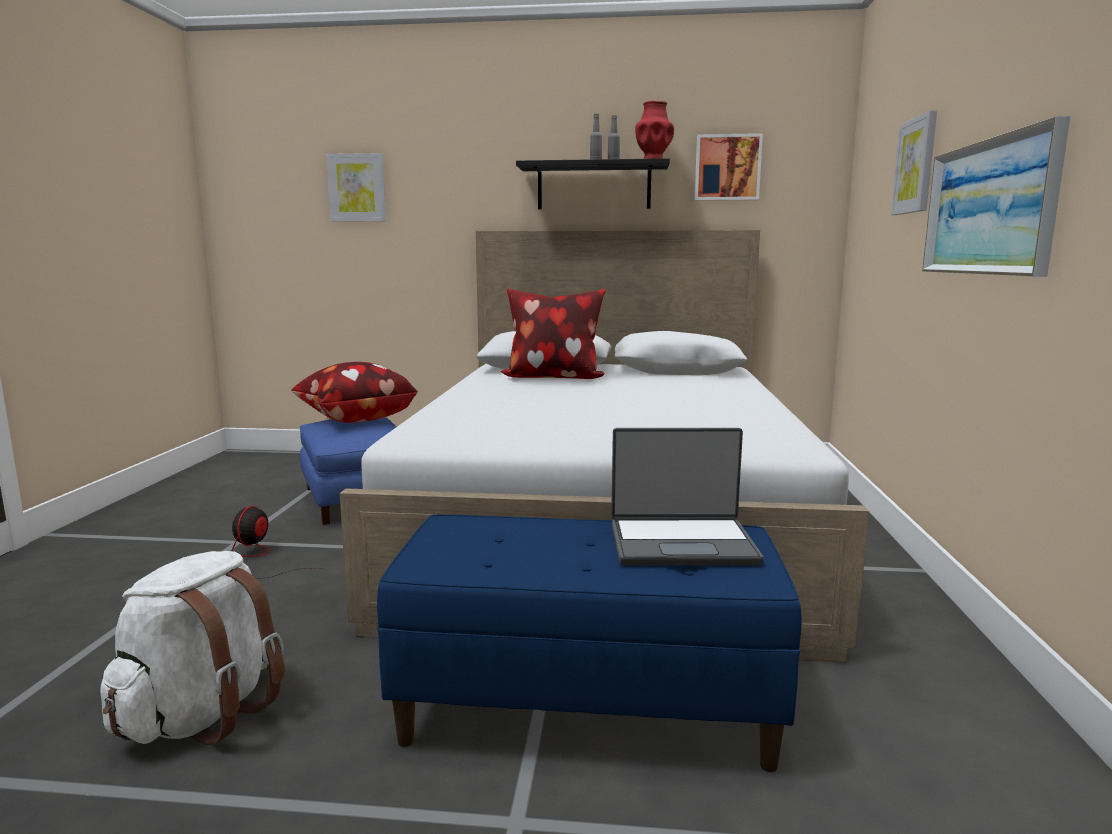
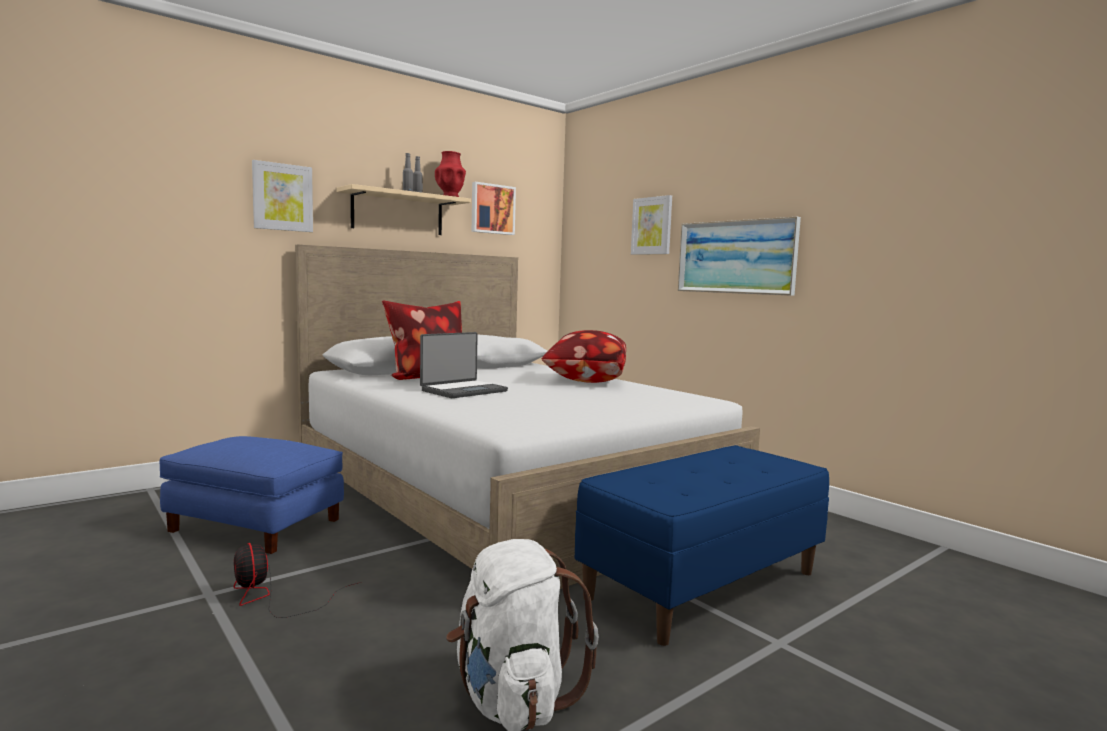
camera: 45 degrees left, 5 degrees down
pillow [291,362,417,423] -> pillow moved to [541,330,626,383]
picture [326,153,386,222] -> picture moved to [252,160,313,232]
black shelf [516,158,670,209] -> beige shelf [336,184,471,235]
laptop [611,428,764,565] -> laptop moved to [420,332,508,398]

